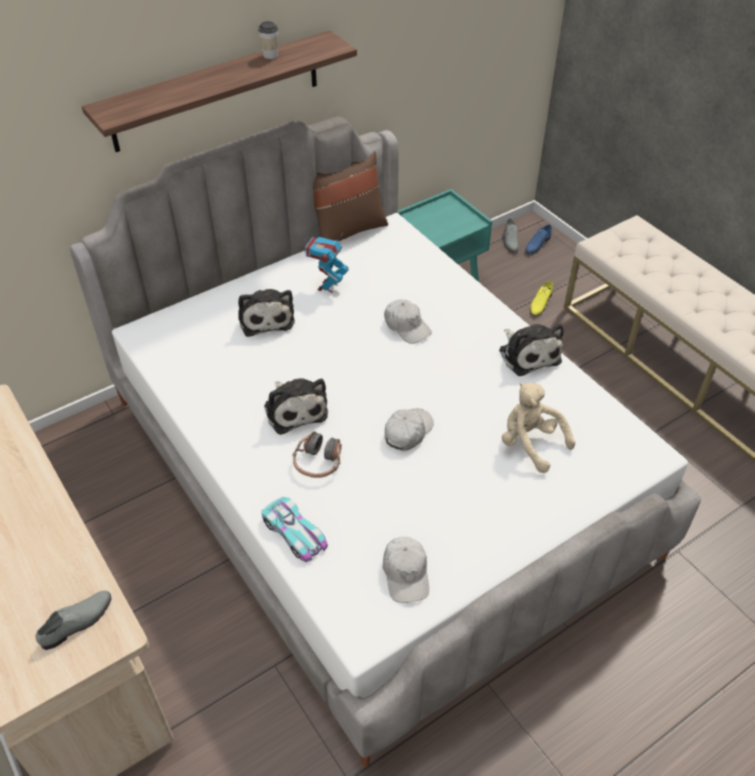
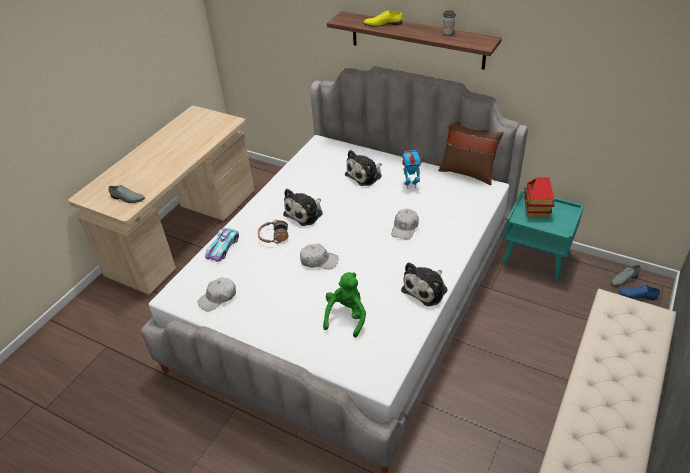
camera: 65 degrees right, 5 degrees down
beige plush toy [502,383,575,473] -> green plush toy [323,272,366,338]
yellow shoe [530,281,553,316] -> yellow shoe moved to [364,10,403,27]
none -> toy house [524,177,555,218]

